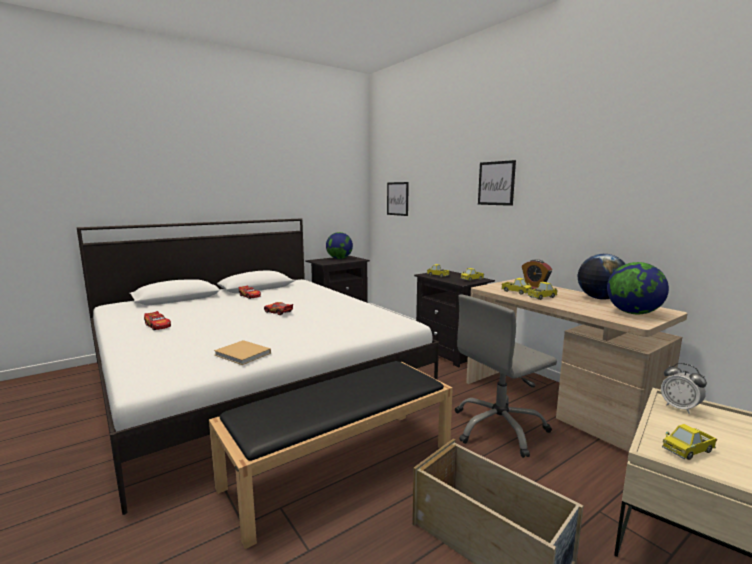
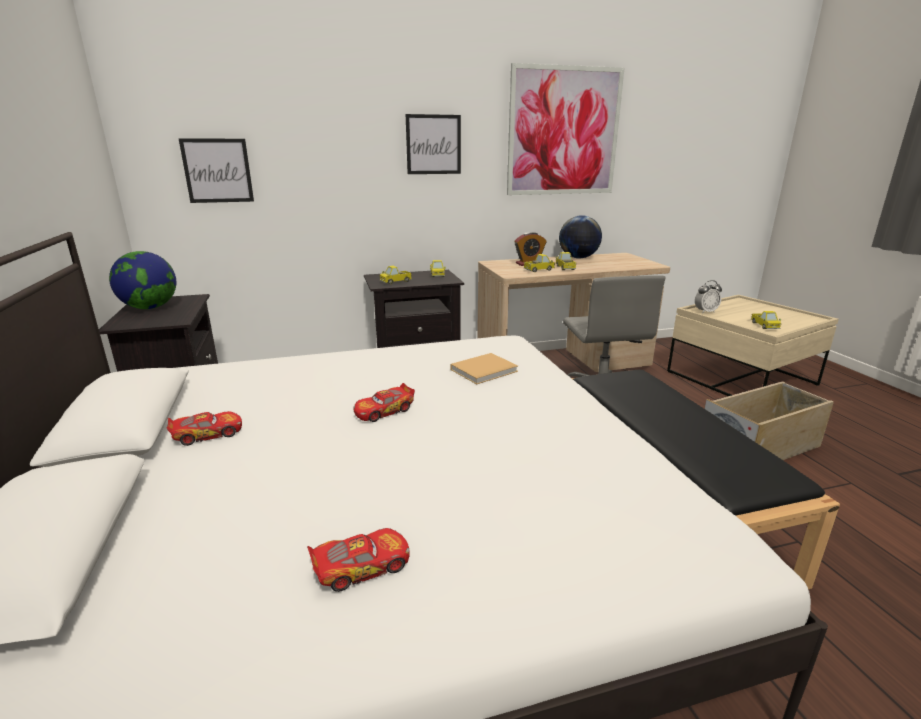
camera: 70 degrees left, 10 degrees up
beige book [214,340,271,365] -> beige book moved to [451,353,518,384]
globe [607,262,669,314] -> none
none -> picture [507,63,624,195]

